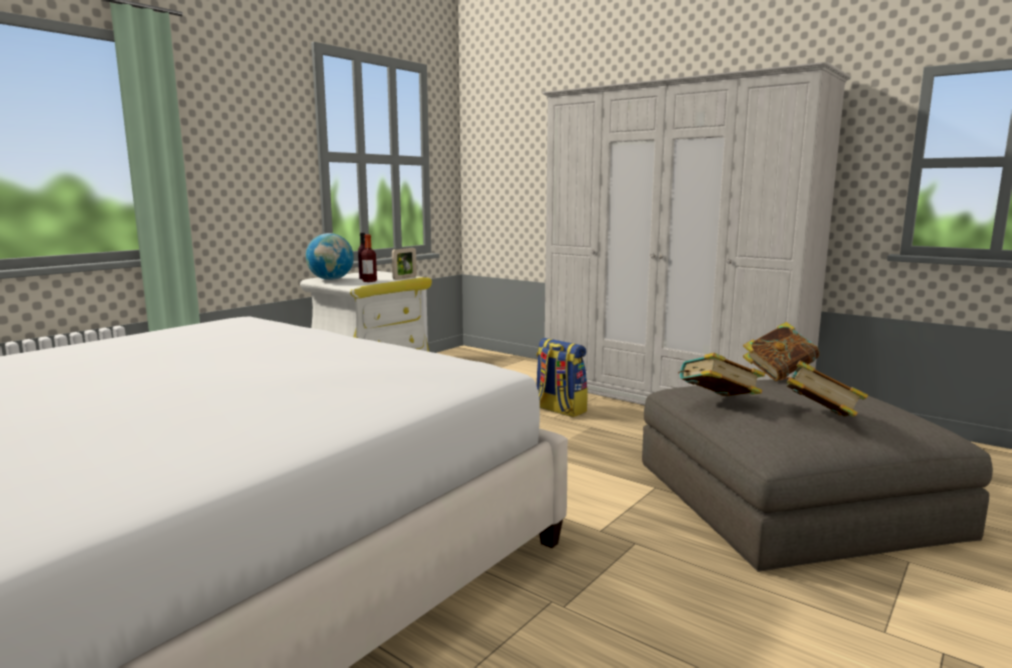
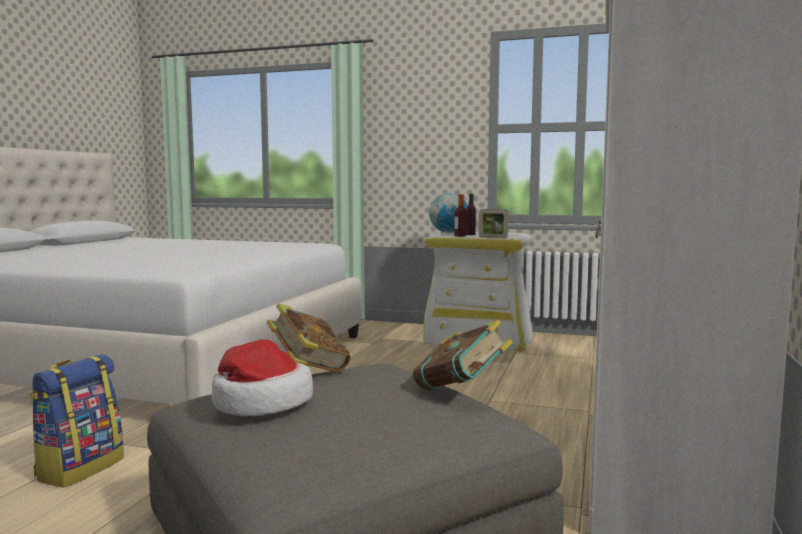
camera: 70 degrees right, 5 degrees down
backpack [536,338,588,417] -> backpack moved to [30,354,124,488]
book [782,361,868,417] -> hat [212,340,313,416]

